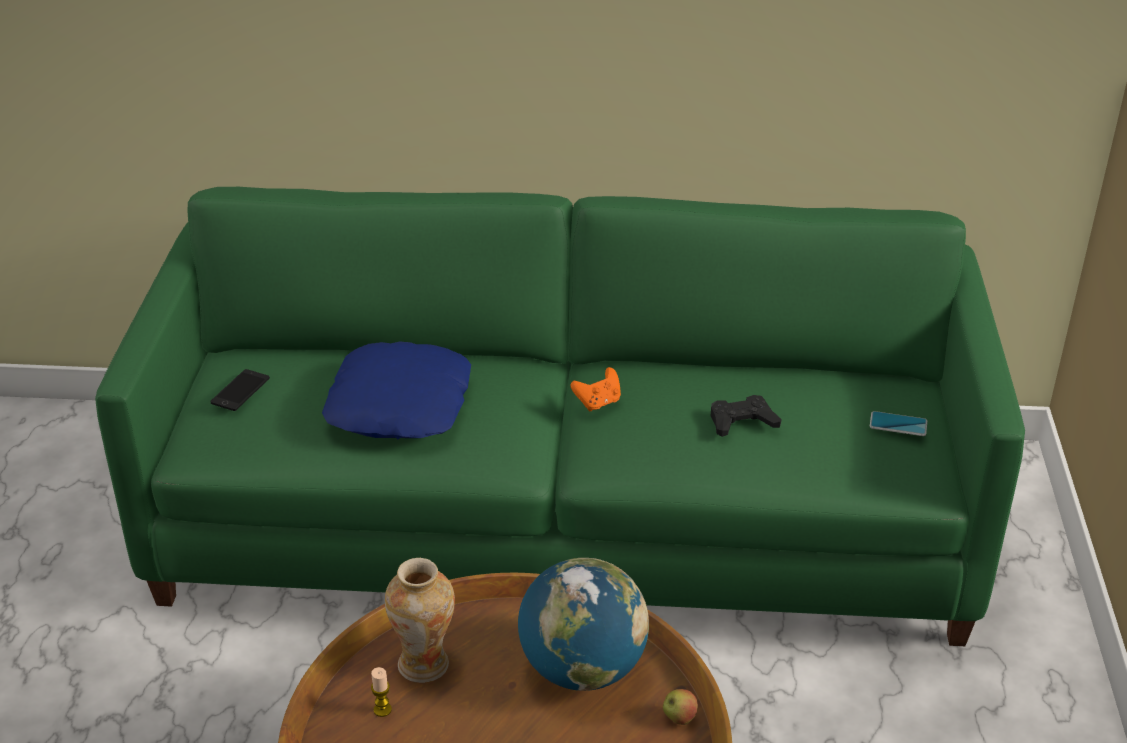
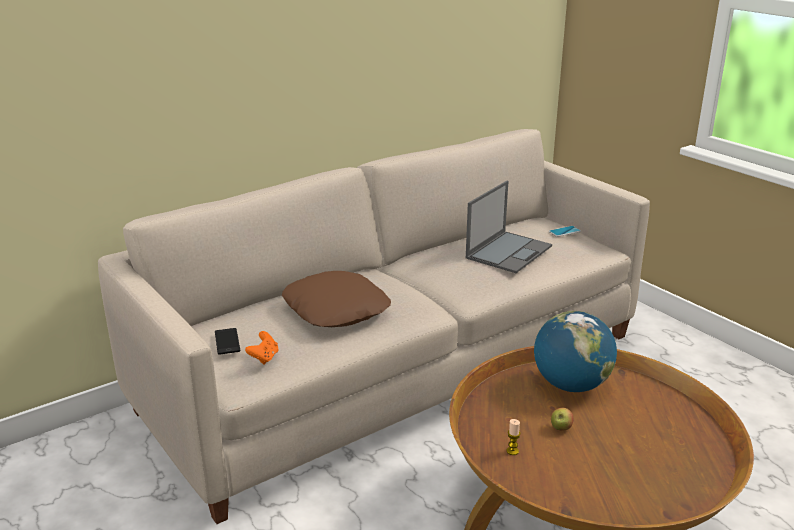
camera: 40 degrees left, 10 degrees down
green sofa [95,187,1025,646] -> beige sofa [98,129,650,524]
blue pillow [322,341,471,439] -> brown pillow [282,271,391,327]
vase [385,558,455,683] -> none
orange game controller [571,367,621,411] -> orange game controller moved to [245,331,279,365]
apple [663,689,698,725] -> apple moved to [551,407,574,430]
black game controller [711,395,781,437] -> laptop [466,181,552,273]

